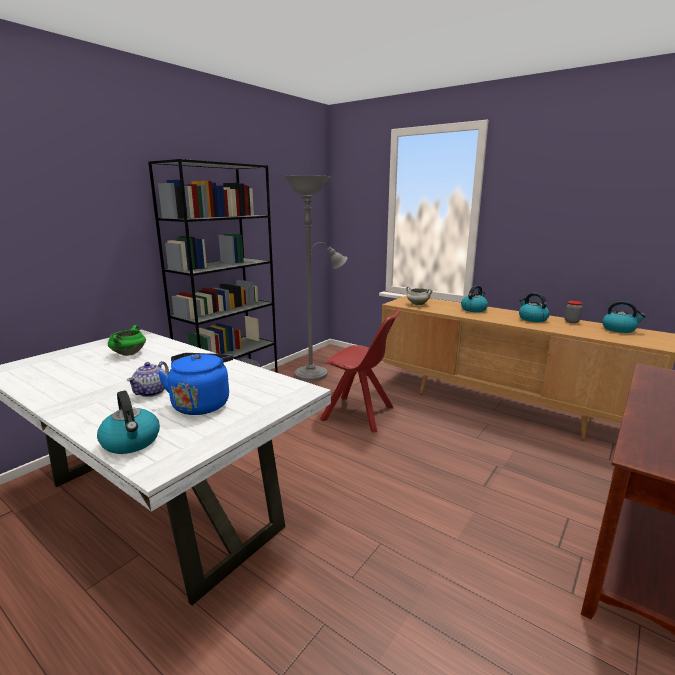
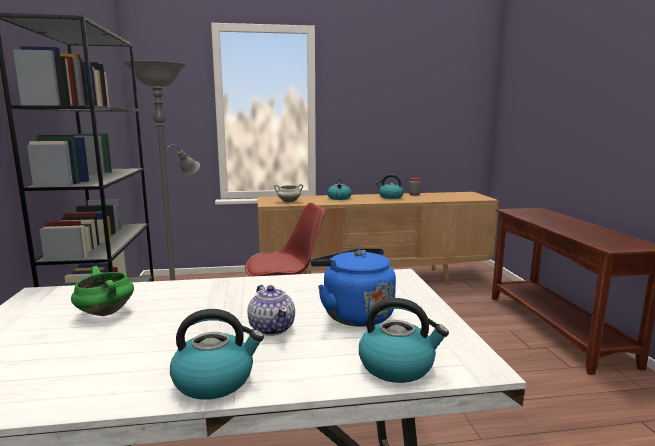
camera: 45 degrees left, 5 degrees down
kettle [602,301,646,333] -> kettle moved to [170,309,264,400]

